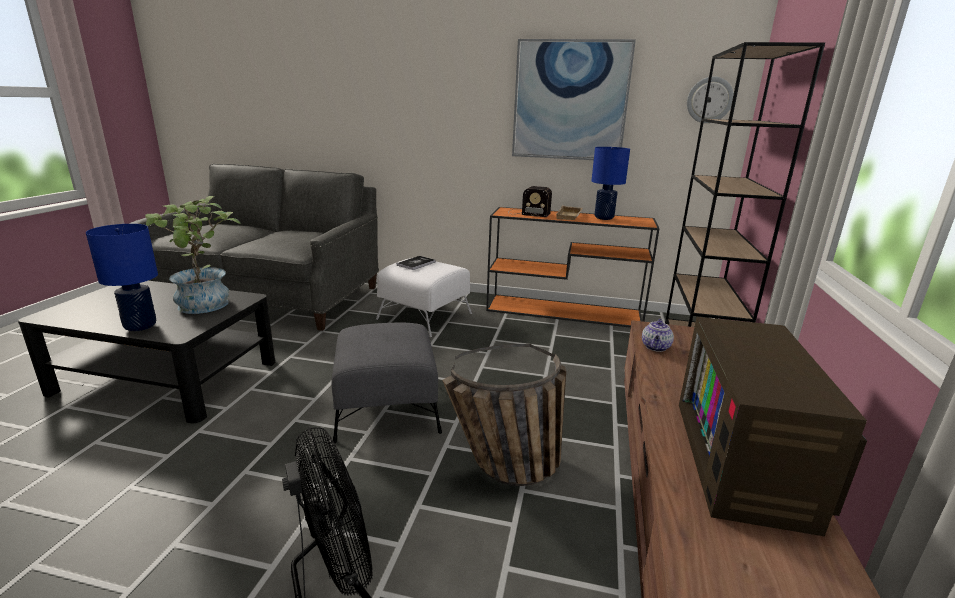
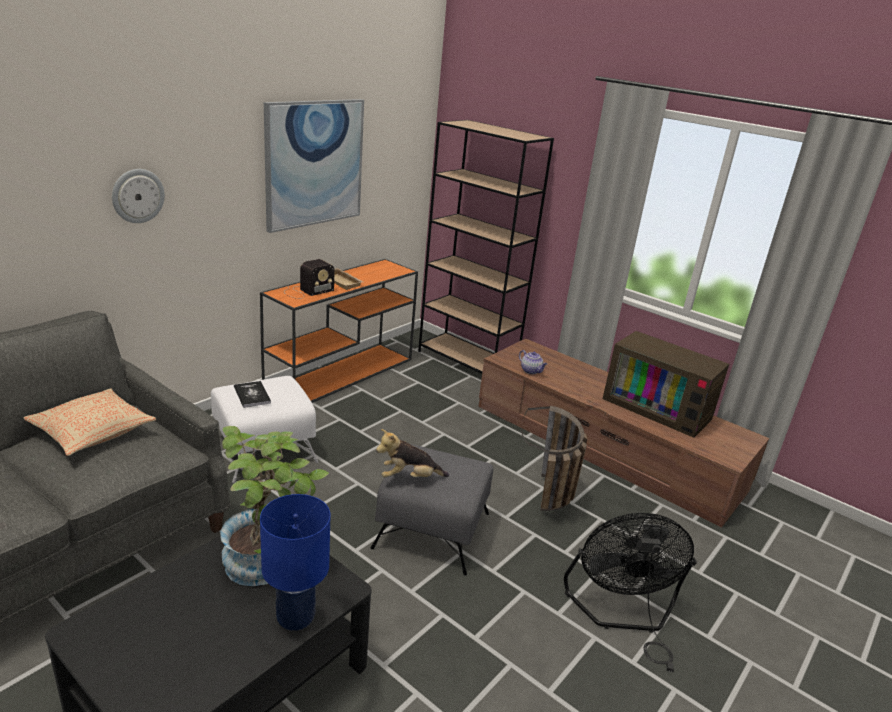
camera: 65 degrees left, 5 degrees up
blue table lamp [591,147,630,220] -> none
wall clock [687,77,734,123] -> wall clock moved to [112,169,165,223]
none -> beige pillow [24,388,156,456]
none -> plush toy [376,429,449,477]

